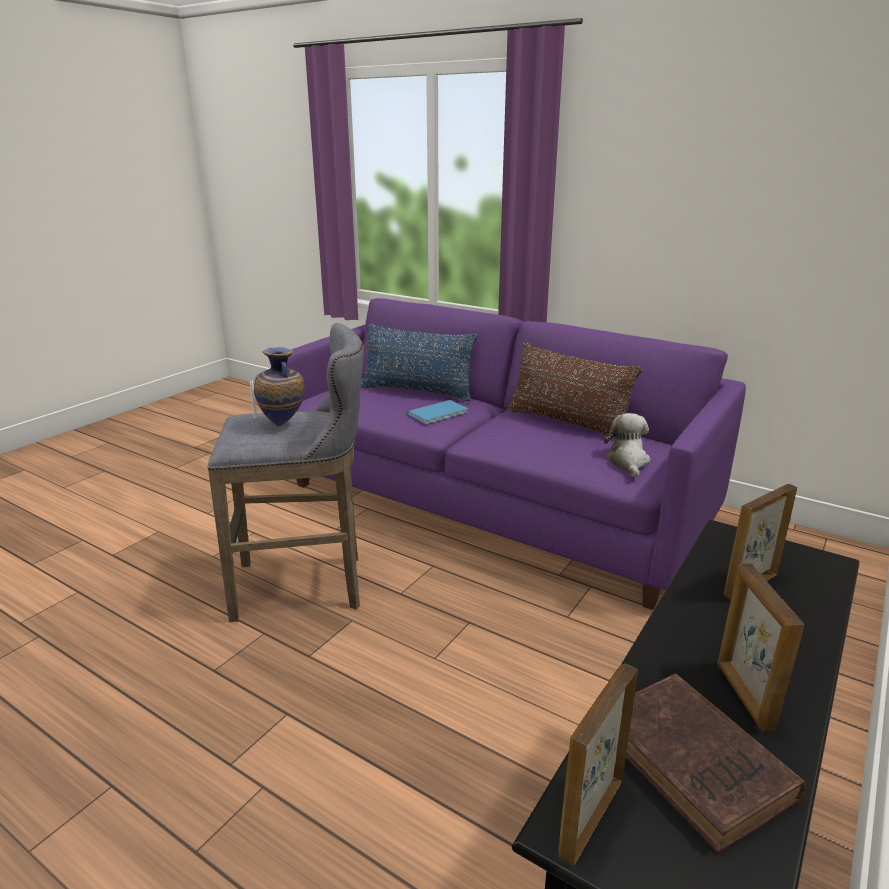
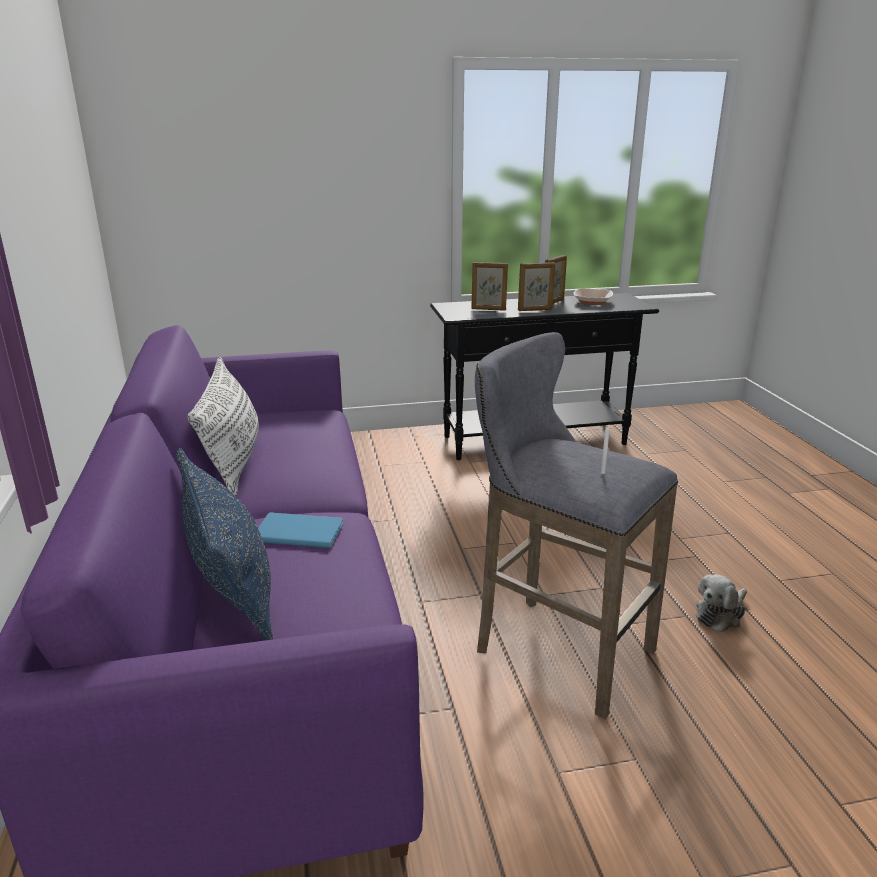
camera: 135 degrees left, 0 degrees up
vase [254,347,305,426] -> none
brown pillow [508,342,642,439] -> white pillow [187,357,259,496]
picture frame [559,664,638,865] -> picture frame moved to [518,262,555,311]
plush toy [604,413,650,478] -> plush toy moved to [696,575,747,632]
brown book [626,673,806,854] -> bowl [573,288,613,305]

